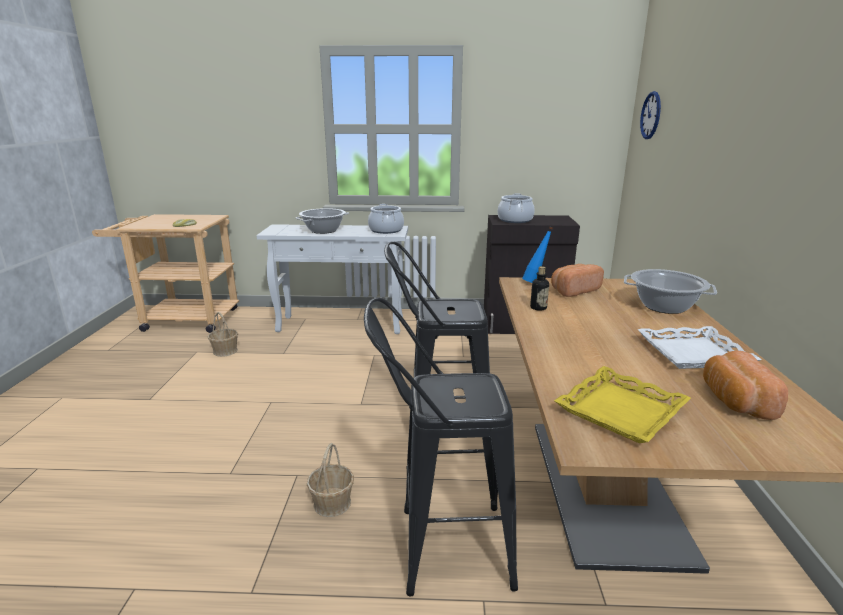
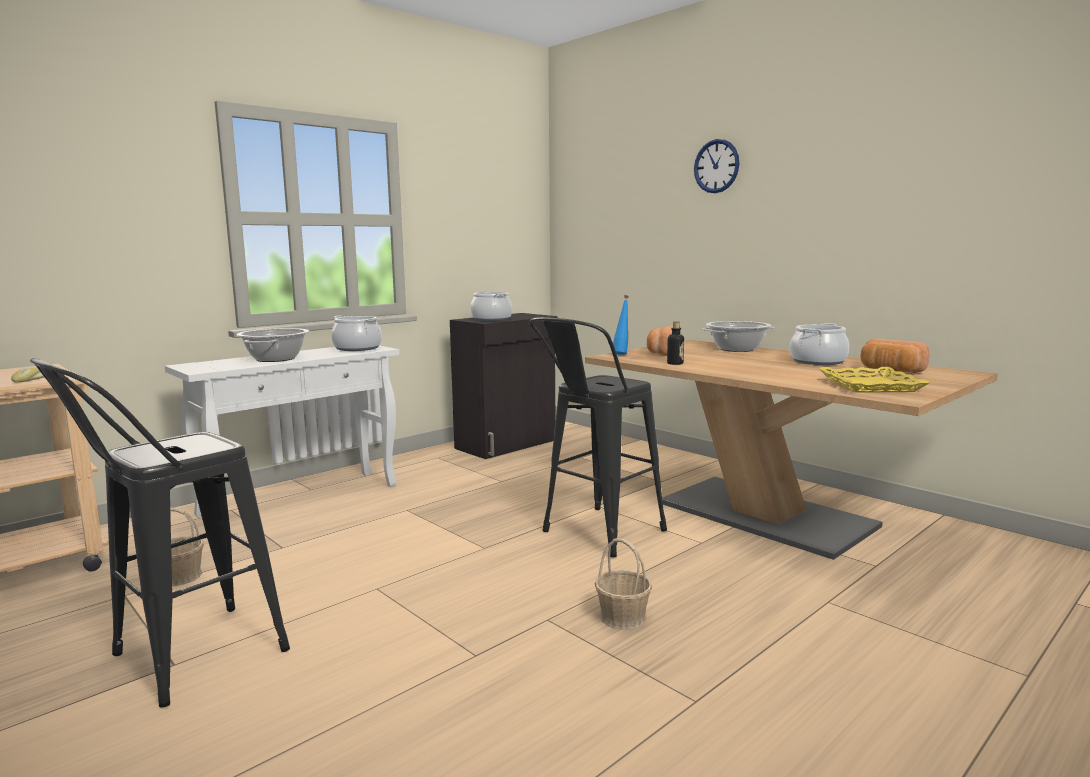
camera: 45 degrees left, 10 degrees down
black stool [364,298,518,597] -> black stool moved to [30,358,290,708]
white tray [637,326,761,369] -> cooking pot [790,323,849,365]
wall clock [640,91,661,139] -> wall clock moved to [694,139,739,193]

